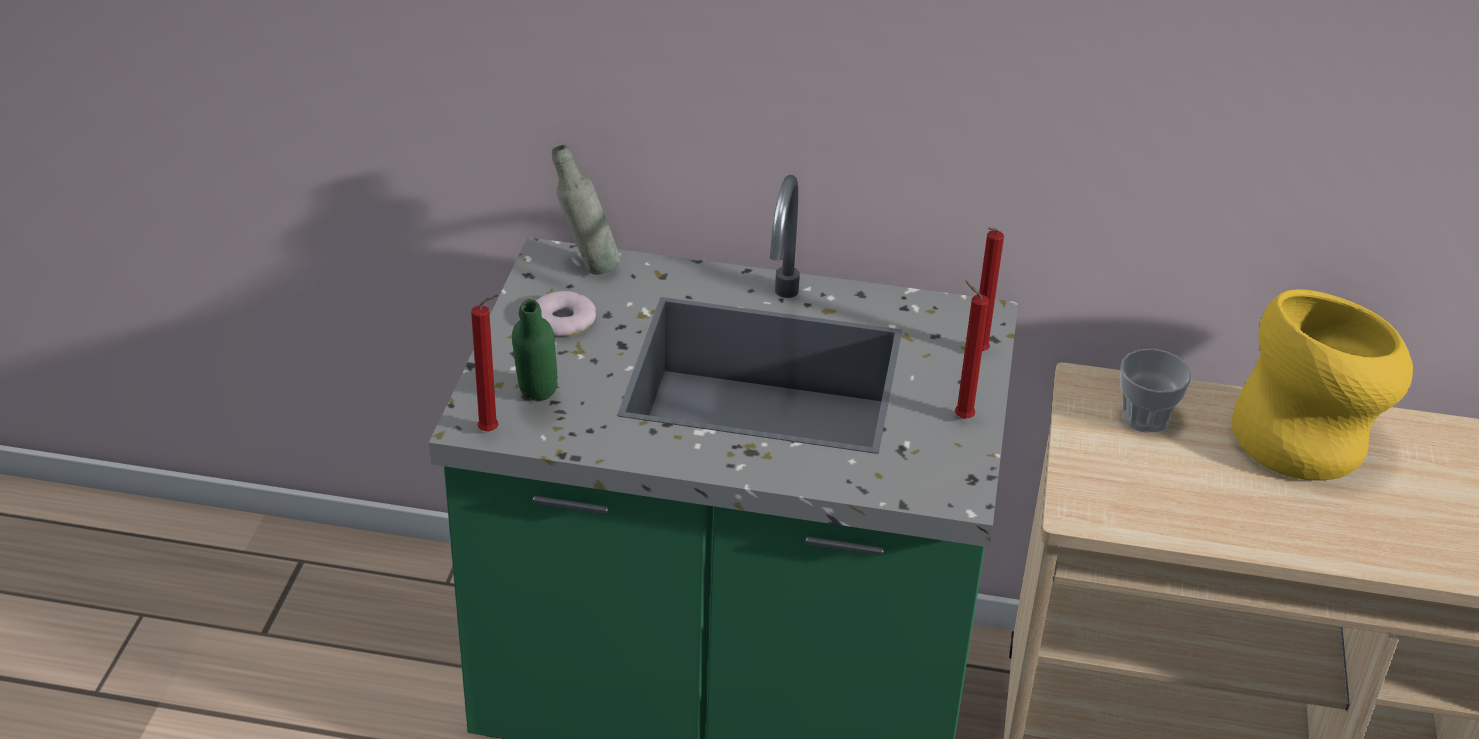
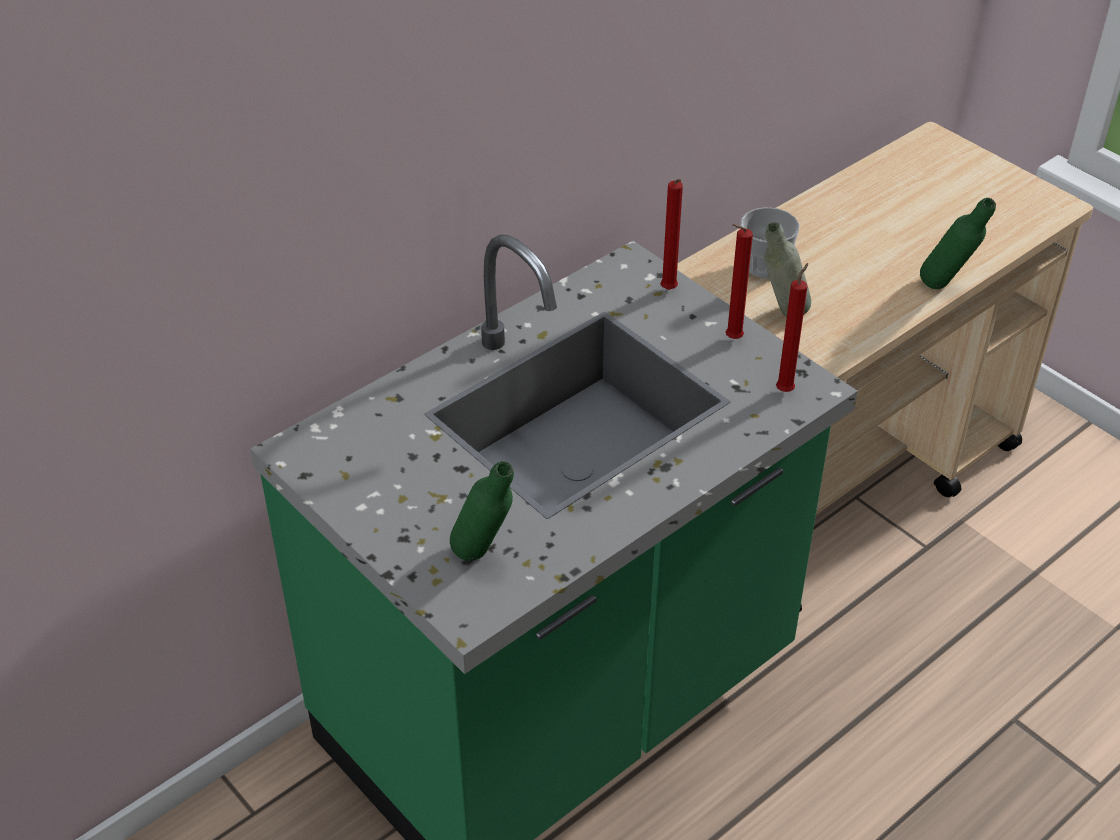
camera: 50 degrees left, 5 degrees up
red candle [471,295,499,432] -> red candle moved to [776,263,808,392]
donut [536,291,596,337] -> none
grey bottle [552,145,620,275] -> grey bottle moved to [764,222,811,316]
yellow vase [1232,289,1413,481] -> none
none -> green bottle [920,198,996,289]

